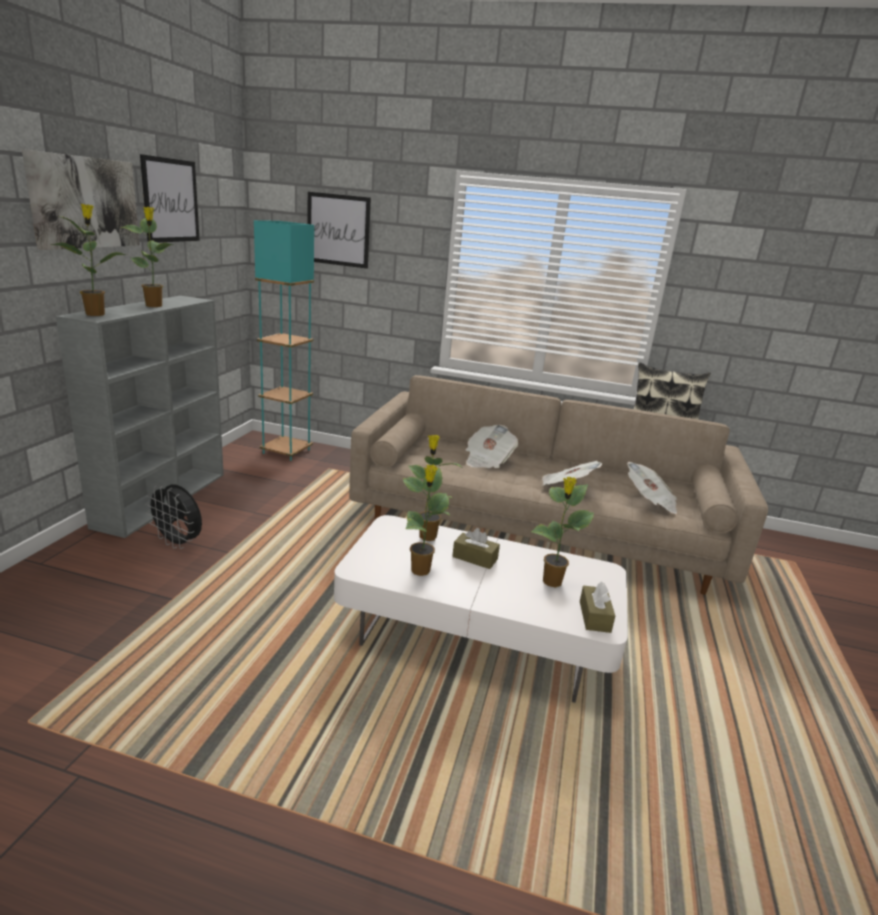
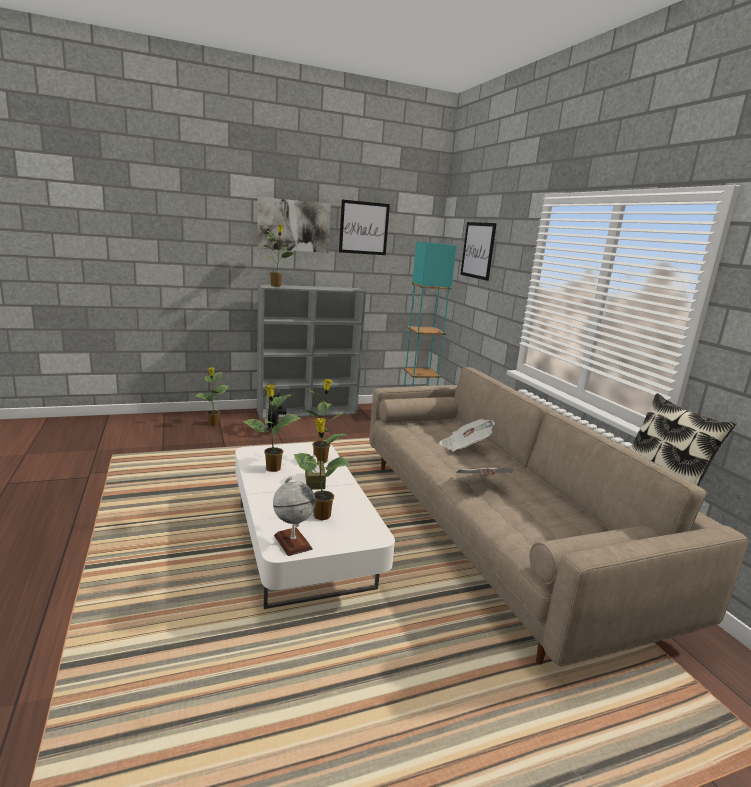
camera: 55 degrees right, 5 degrees down
potted plant [121,207,173,307] -> potted plant moved to [195,368,229,426]
brown tissue box [580,581,615,633] -> globe [273,477,315,556]
newspaper [627,462,677,514] -> none

